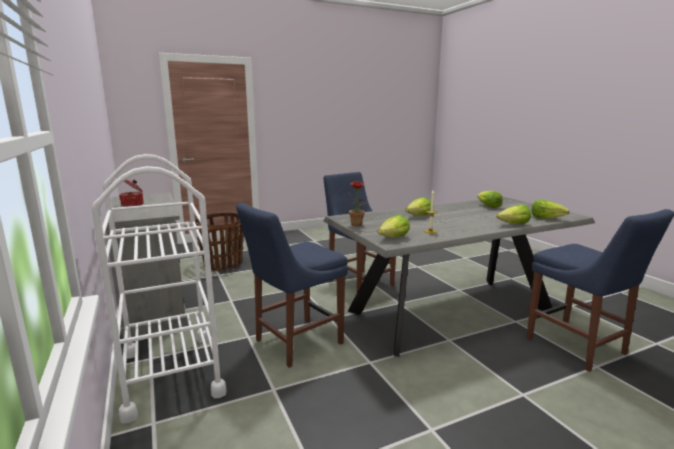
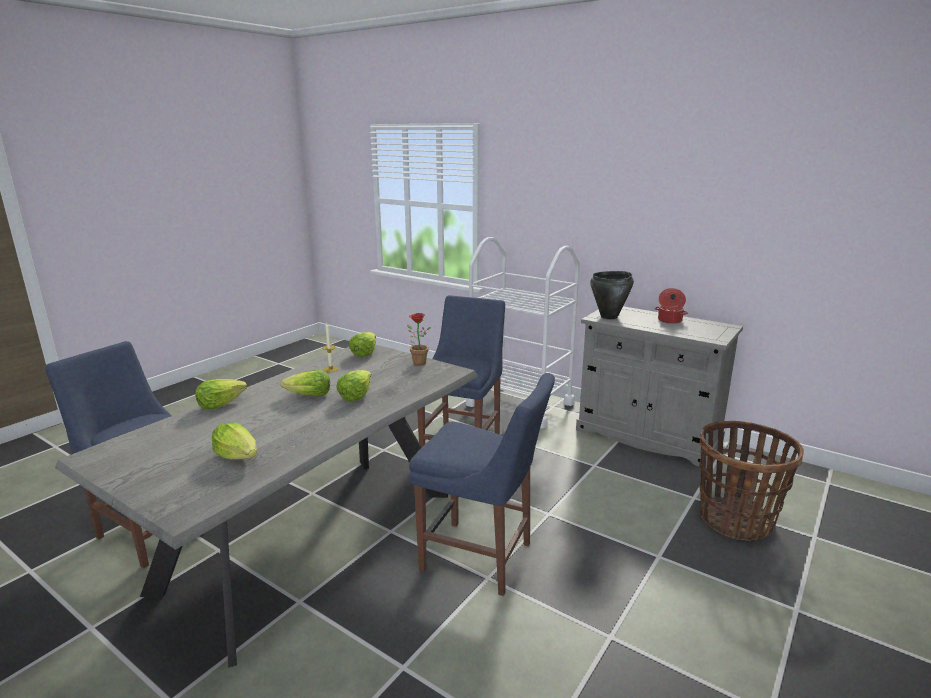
camera: 150 degrees right, 5 degrees up
lettuce [531,199,570,219] -> lettuce moved to [281,370,330,397]
none -> black cooking pot [590,271,634,319]

